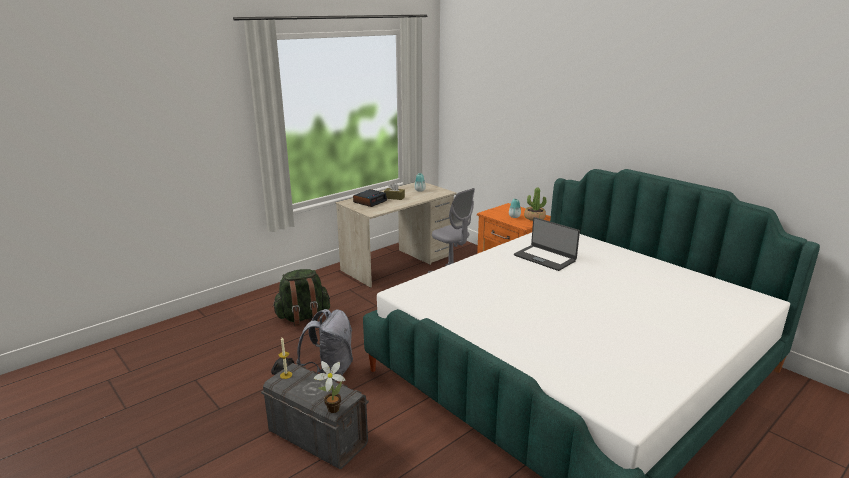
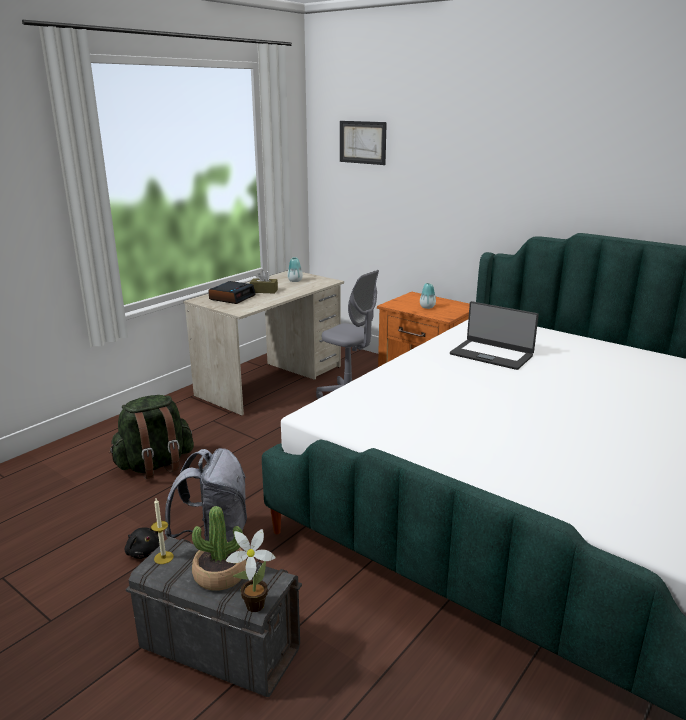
camera: 10 degrees left, 0 degrees up
potted plant [524,187,546,221] -> potted plant moved to [192,506,246,591]
none -> picture [340,121,387,165]

